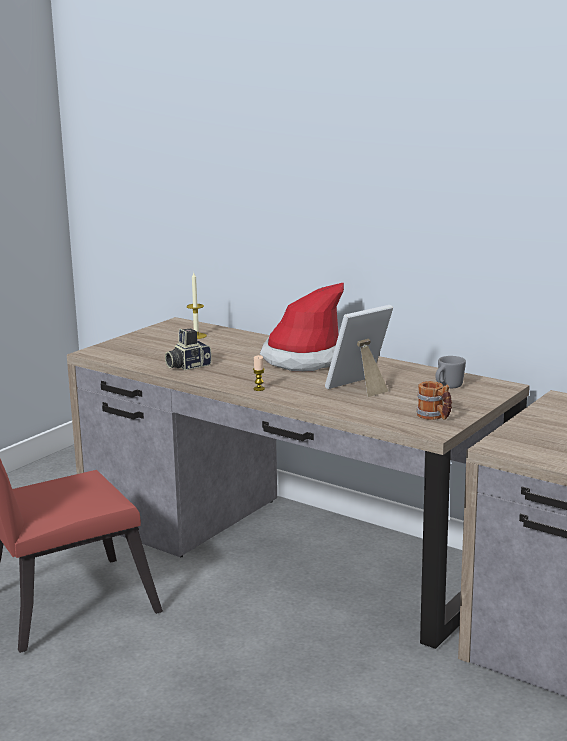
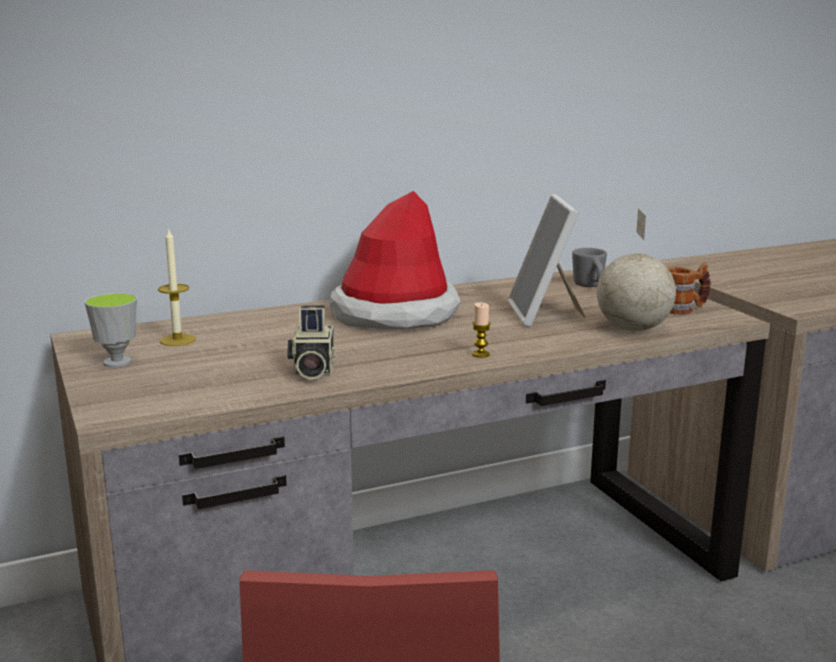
camera: 60 degrees left, 0 degrees up
none -> cup [84,293,137,367]
none -> globe [597,209,676,331]

